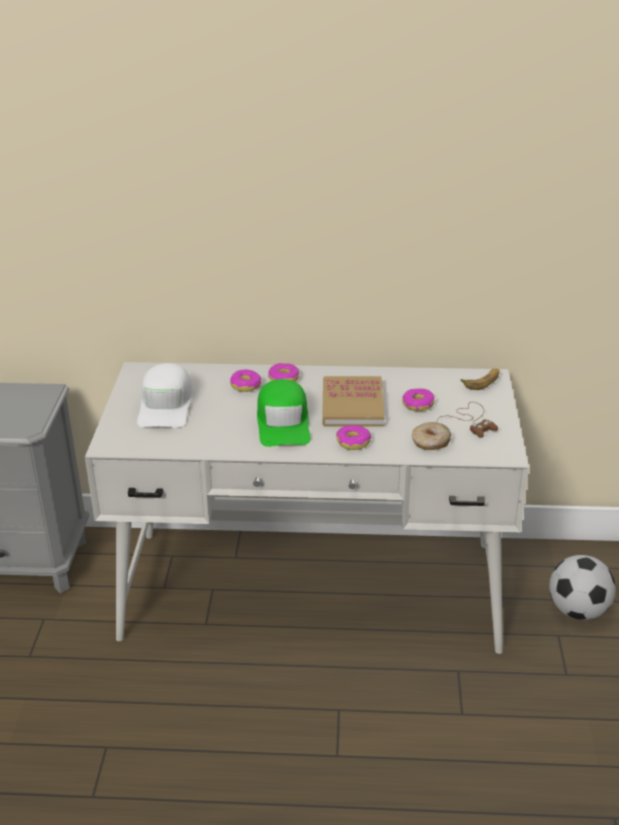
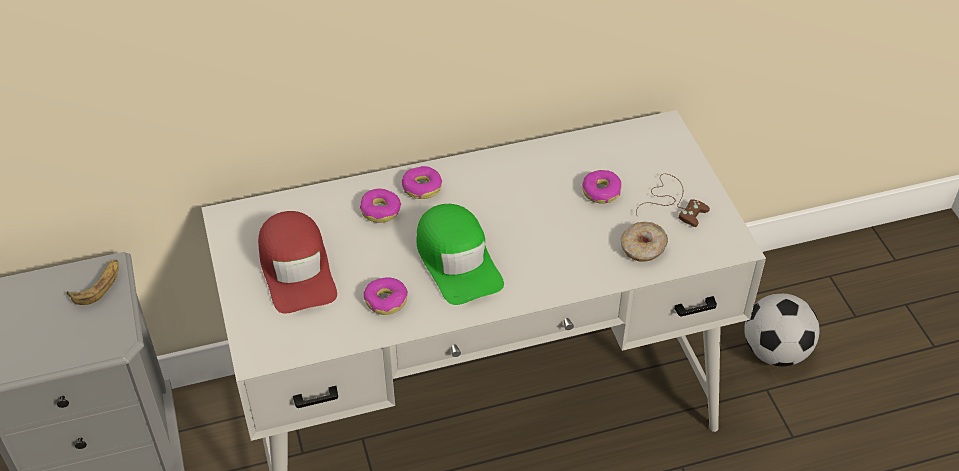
camera: 20 degrees left, 15 degrees up
white cap [137,363,193,428] -> red cap [258,211,337,314]
book [322,376,385,427] -> none
donut [336,425,371,450] -> donut moved to [364,277,408,315]
banana [461,368,500,390] -> banana moved to [67,260,119,305]

